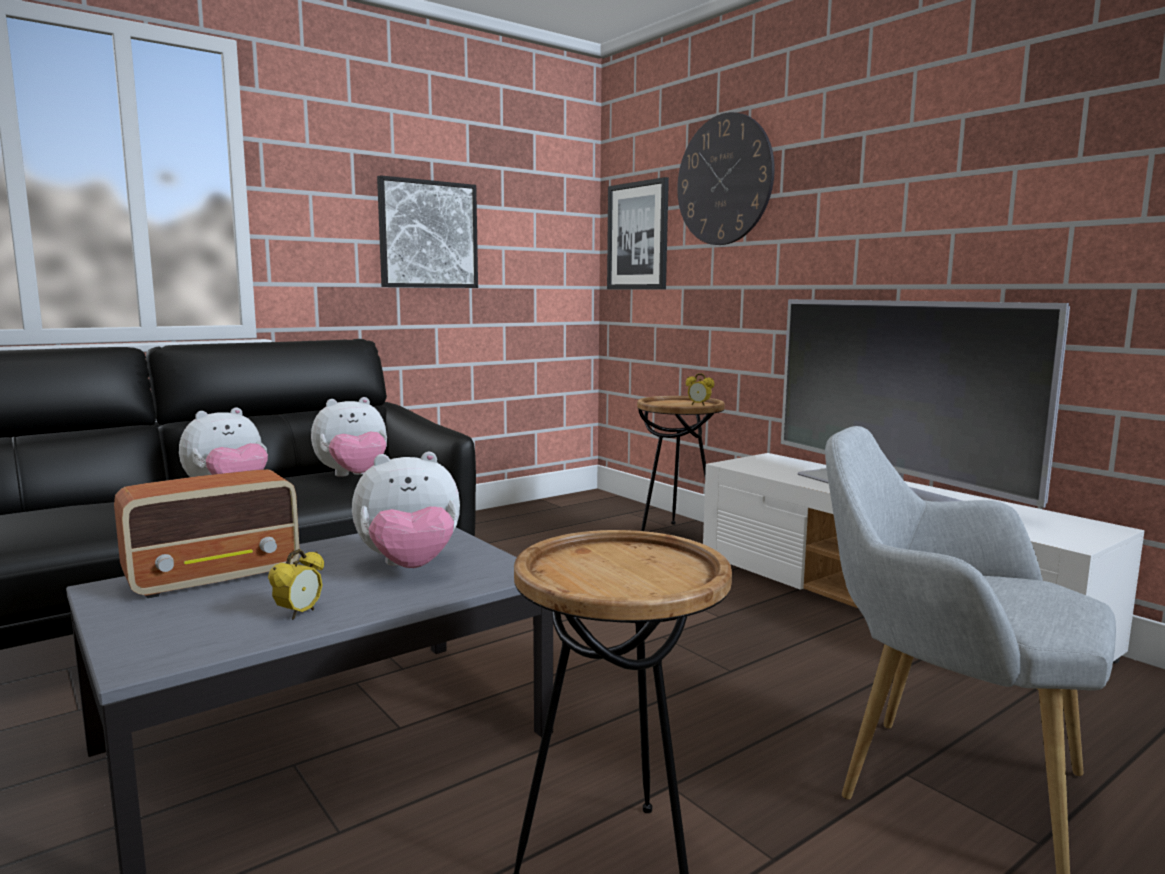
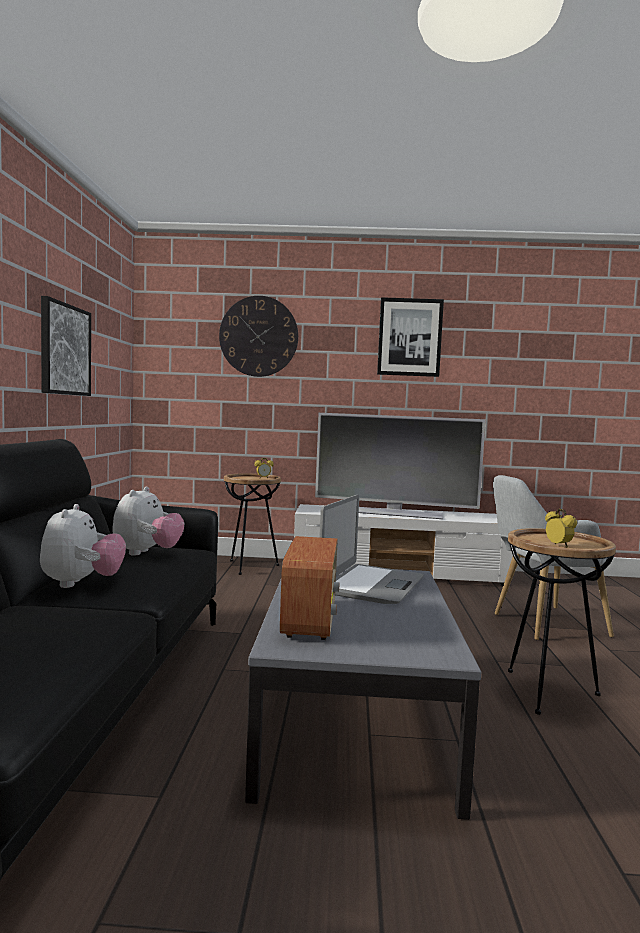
camera: 50 degrees left, 5 degrees down
alarm clock [268,549,324,620] -> alarm clock moved to [545,508,577,547]
plush toy [352,452,460,568] -> laptop [319,495,424,604]
picture [607,177,669,289] -> picture moved to [377,297,444,377]

